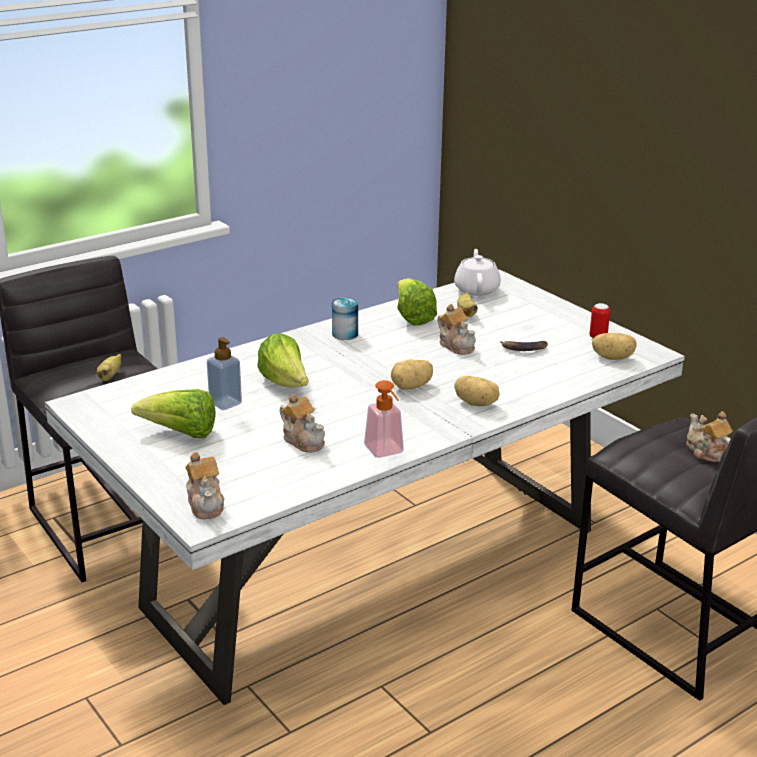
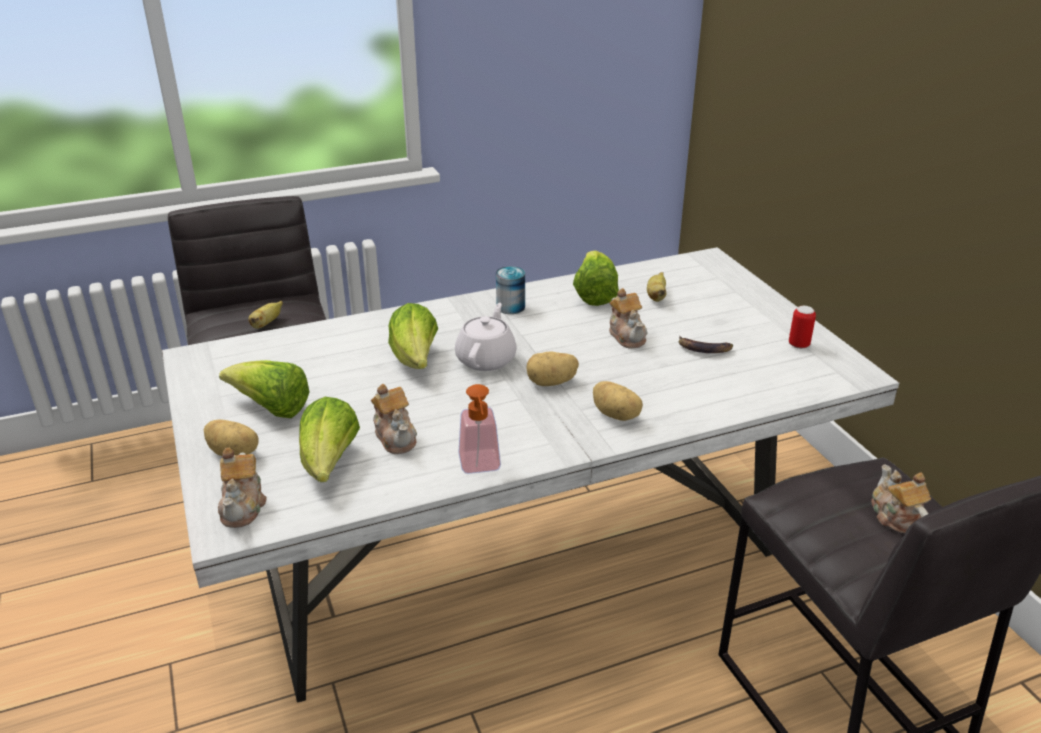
camera: 15 degrees right, 5 degrees up
soap dispenser [207,337,242,410] -> none
white teapot [454,249,501,296] -> white teapot moved to [455,303,517,371]
potato [592,333,637,360] -> potato moved to [204,419,258,456]
none -> lettuce [299,397,360,482]

